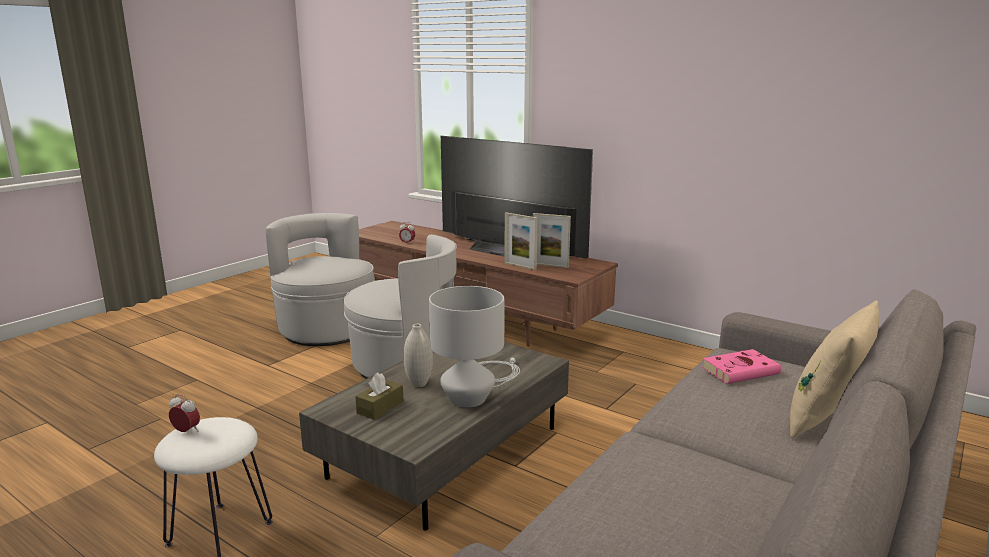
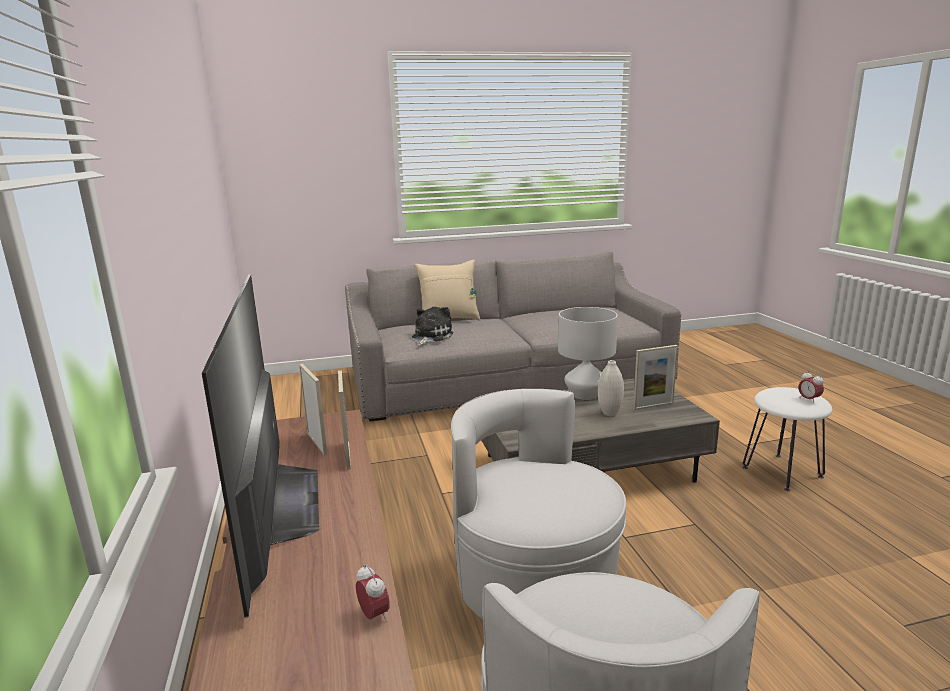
camera: 140 degrees left, 0 degrees up
brown tissue box [355,372,404,420] -> picture frame [633,345,678,410]
pink book [702,349,781,384] -> plush toy [412,307,453,345]

